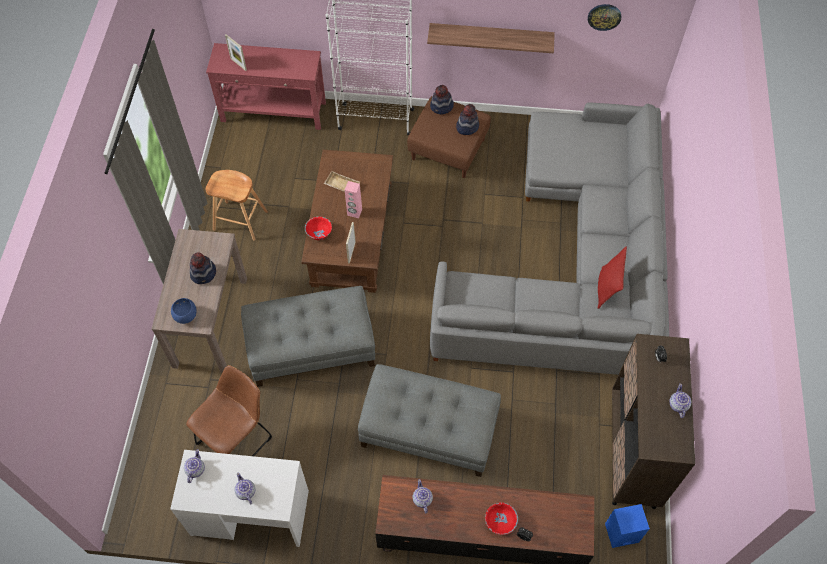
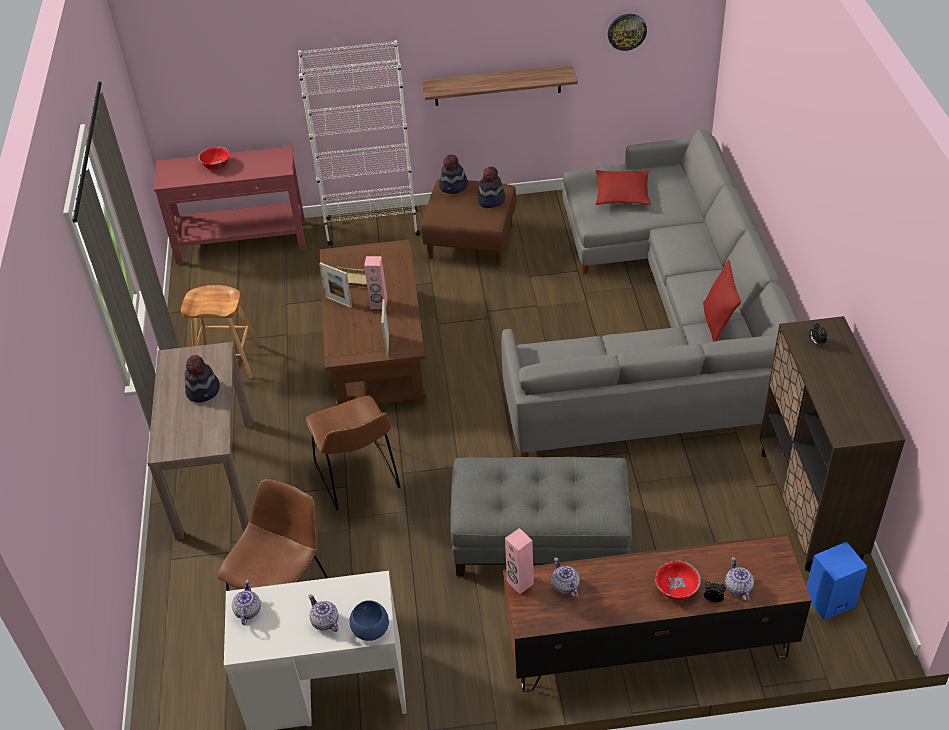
camera: 10 degrees left, 15 degrees down
blue bowl [171,298,197,324] -> blue bowl moved to [350,600,389,641]
picture frame [225,34,247,71] -> picture frame moved to [319,262,352,308]
grey ottoman [241,286,375,387] -> brown chair [305,396,400,511]
red bowl [305,216,332,240] -> red bowl moved to [198,147,230,170]
teapot [669,383,691,418] -> teapot moved to [725,557,754,601]
none -> pink speaker [505,528,534,594]
none -> red pillow [596,170,650,205]

